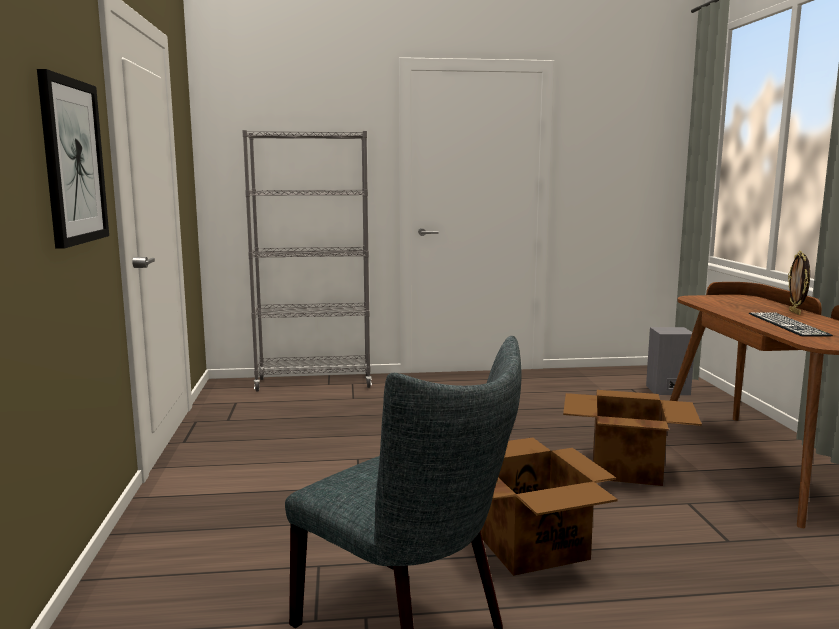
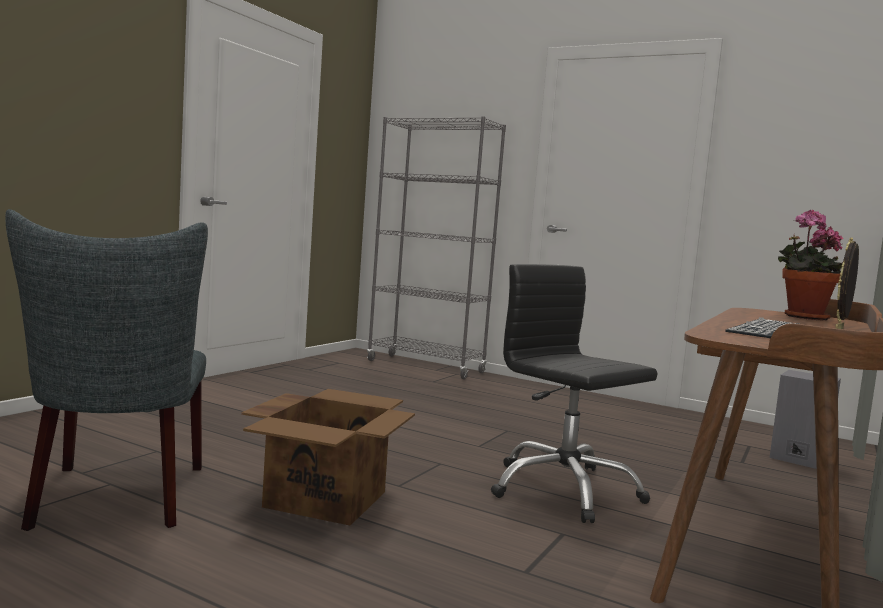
camera: 35 degrees right, 5 degrees down
picture [37,69,109,249] -> none
cardboard box [563,390,702,486] -> black office chair [491,264,658,523]
none -> potted plant [778,210,844,321]

